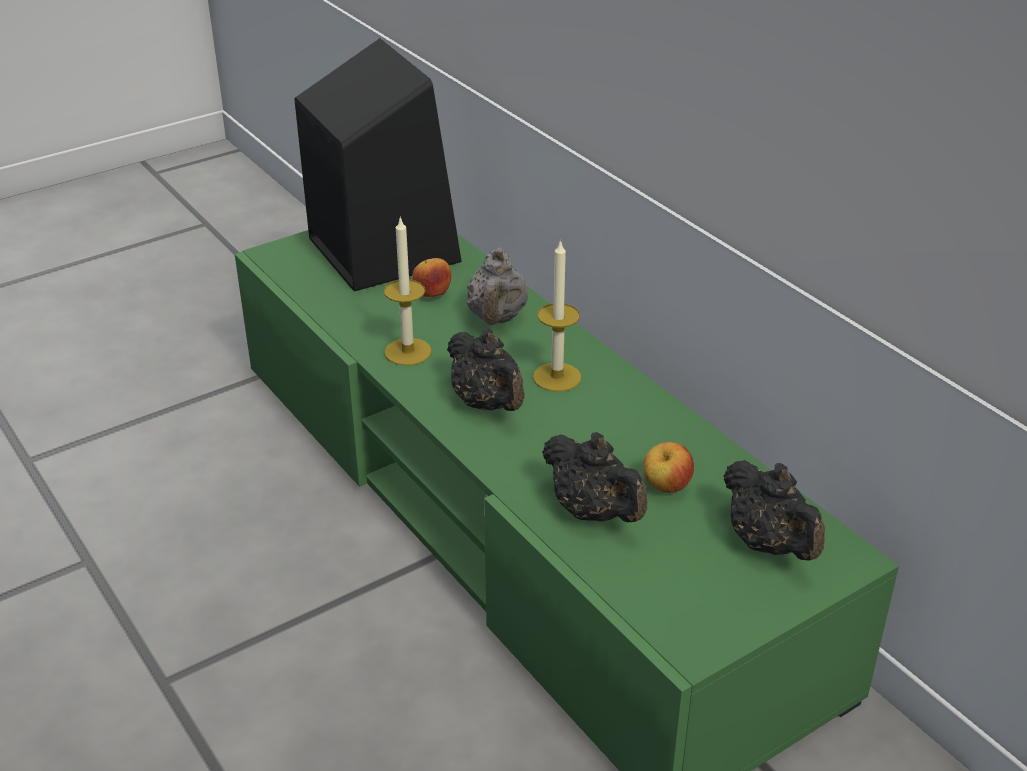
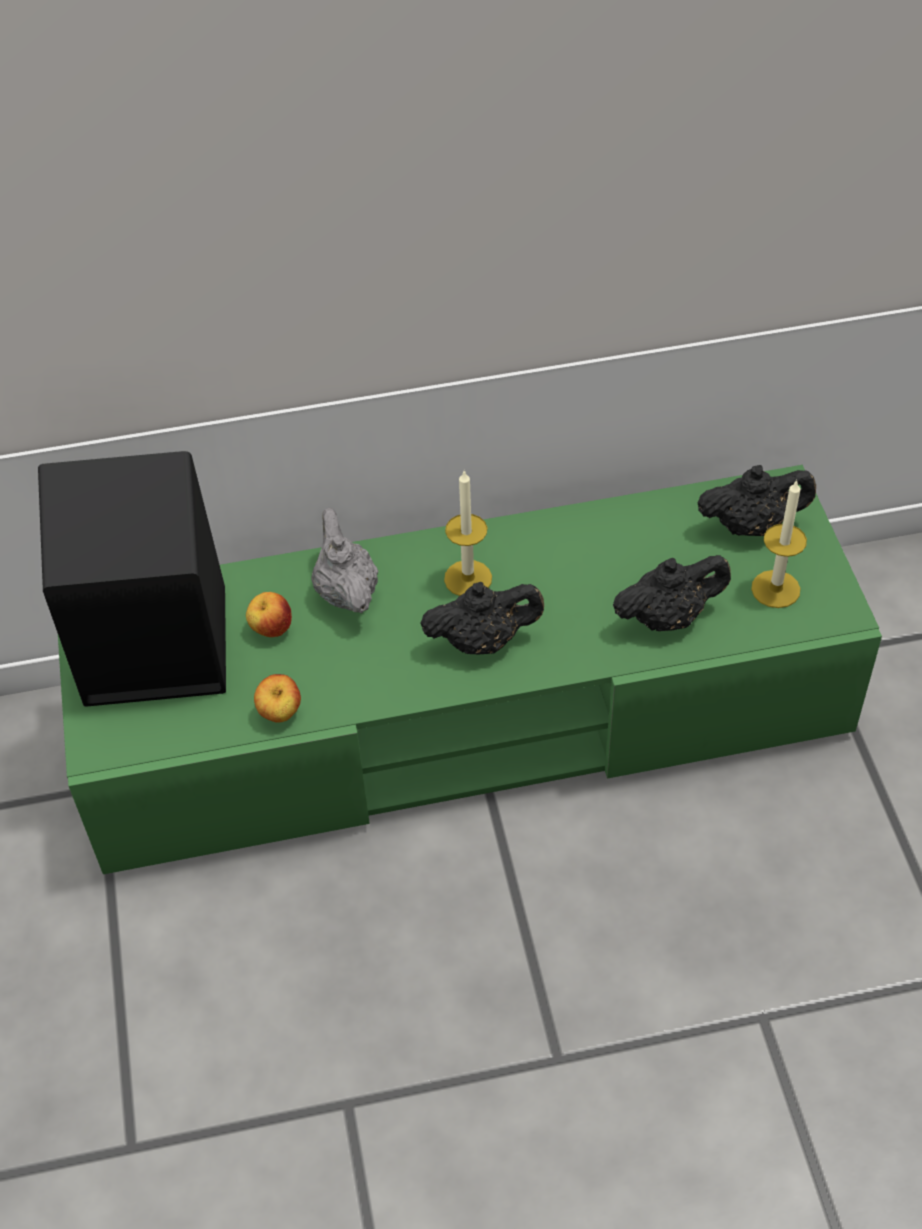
camera: 65 degrees left, 15 degrees up
candle [384,216,432,366] -> candle moved to [751,479,807,608]
grey teapot [466,247,528,325] -> grey teapot turned 135 degrees counterclockwise [311,508,378,613]
apple [644,442,694,493] -> apple moved to [254,674,301,723]

